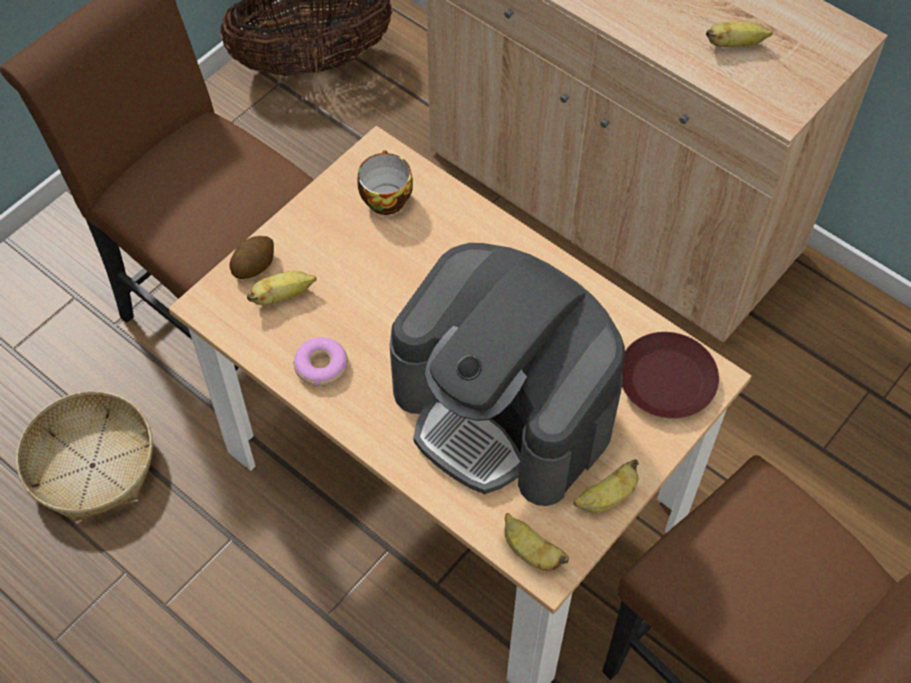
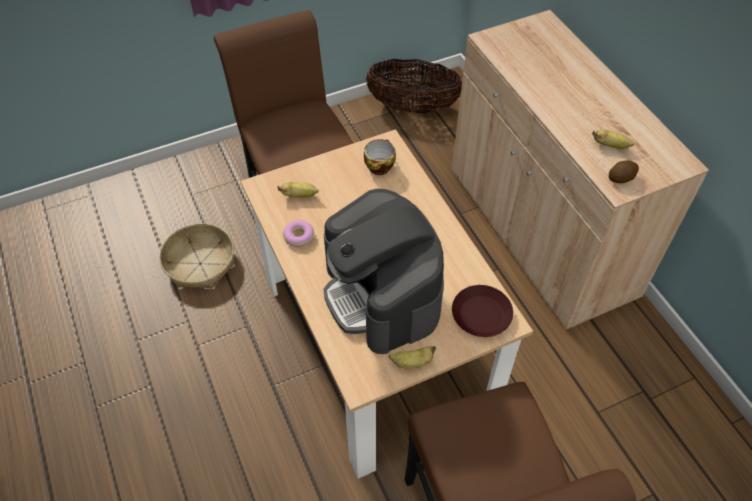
camera: 25 degrees right, 5 degrees down
potato [229,236,274,279] -> potato moved to [609,161,639,183]
banana [504,513,569,571] -> none

